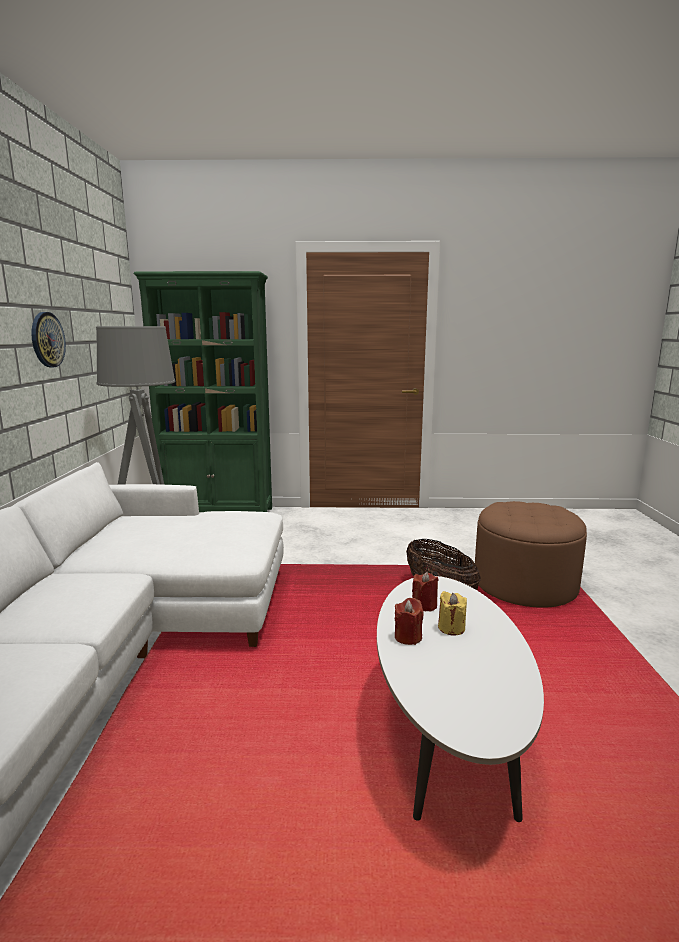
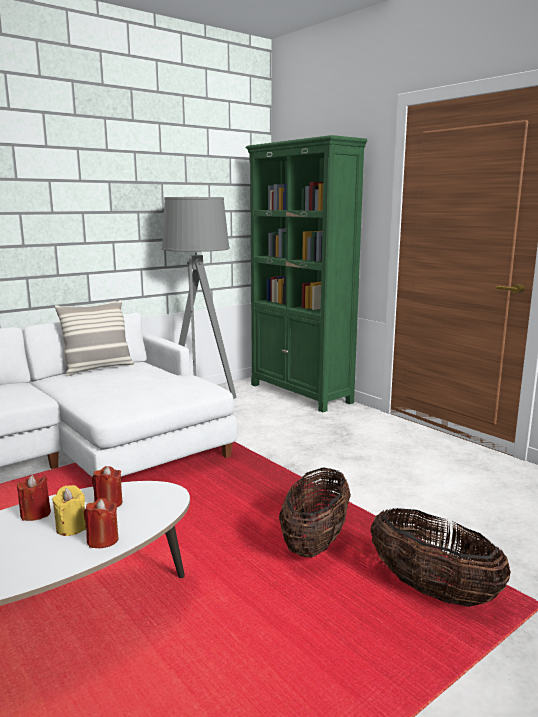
camera: 50 degrees right, 0 degrees up
wall clock [31,312,66,367] -> none
brown ottoman [475,501,587,608] -> basket [370,508,511,607]
none -> pillow [55,300,134,376]
none -> red candle [84,498,118,548]

